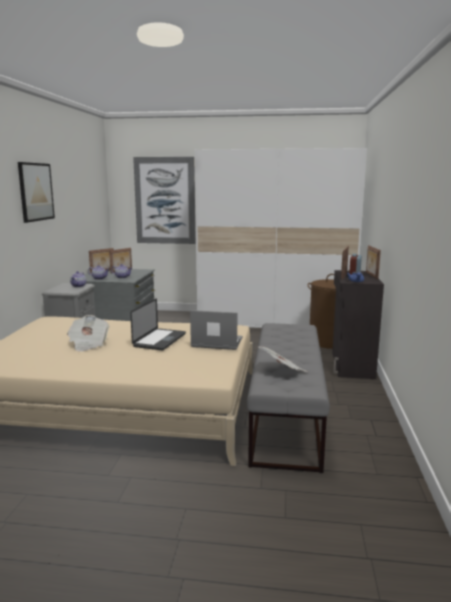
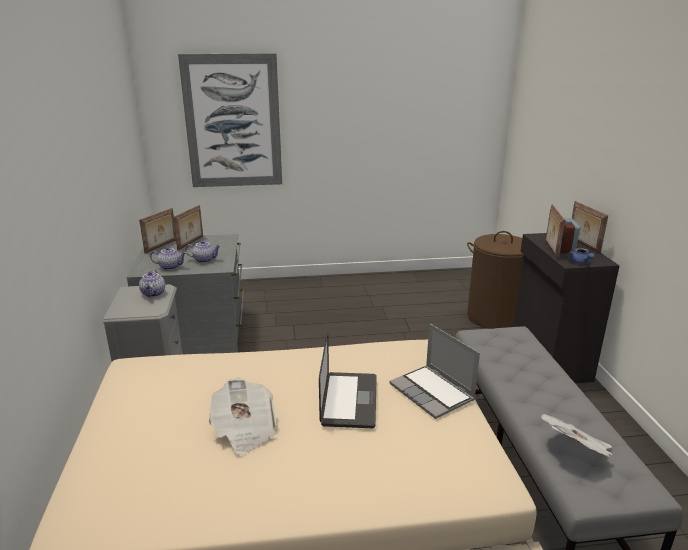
camera: 15 degrees left, 10 degrees up
picture [18,162,55,223] -> none
laptop [190,310,242,350] -> laptop turned 120 degrees counterclockwise [389,323,480,419]
white wardrobe [195,148,367,328] -> none

